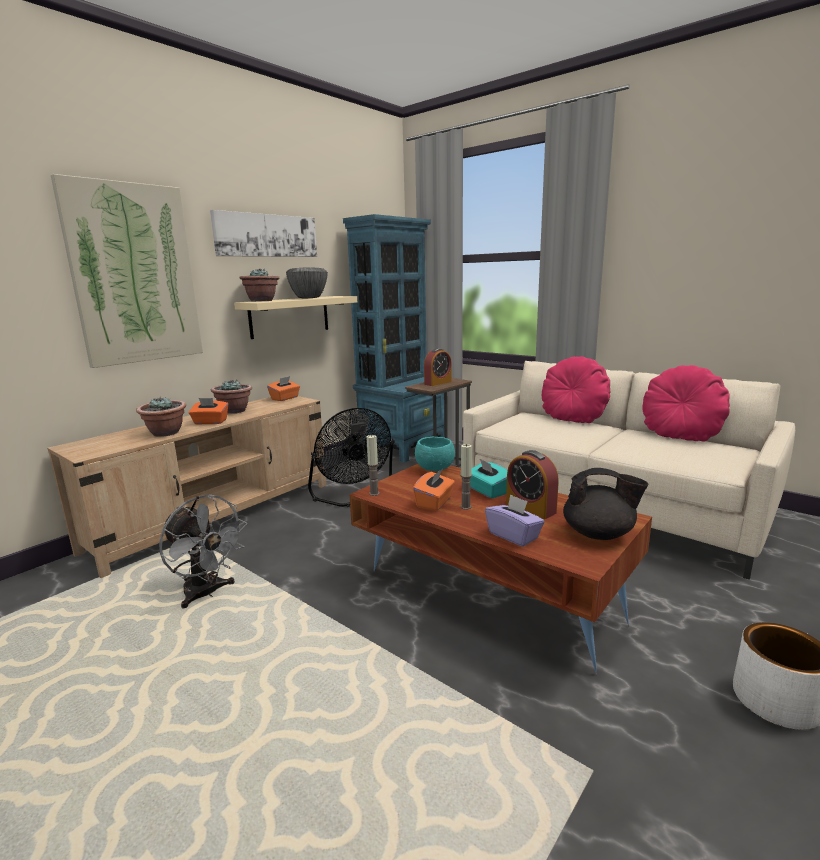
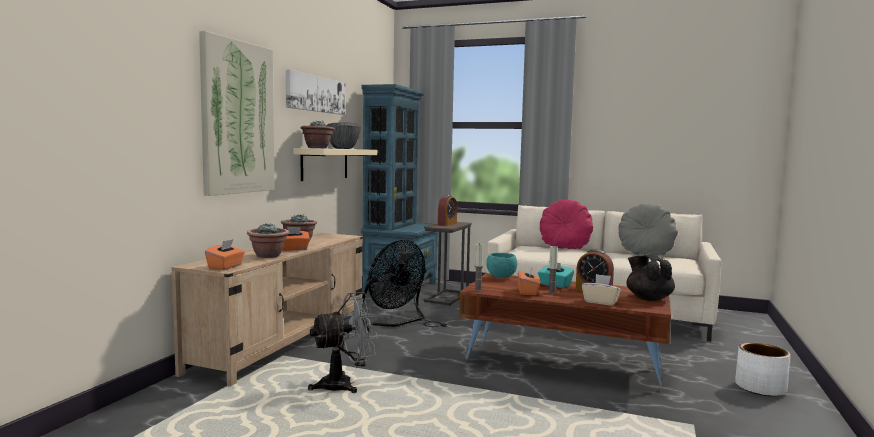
camera: 20 degrees left, 10 degrees down
grey fan [159,495,247,608] -> grey fan turned 45 degrees counterclockwise [308,292,378,393]
orange tissue box [267,376,300,401] -> orange tissue box moved to [205,239,245,270]
purple tissue box [485,494,545,547] -> beige tissue box [582,274,621,306]
black teapot [563,468,648,540] -> black teapot turned 105 degrees counterclockwise [626,255,675,301]
pink pillow [643,365,730,442] -> grey pillow [618,203,678,255]

